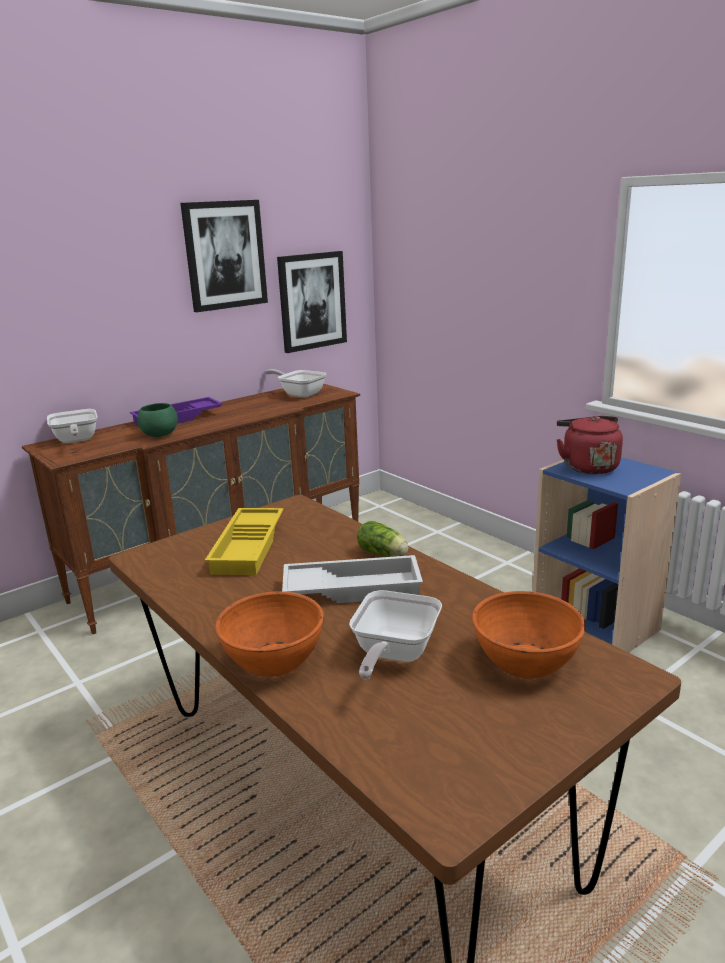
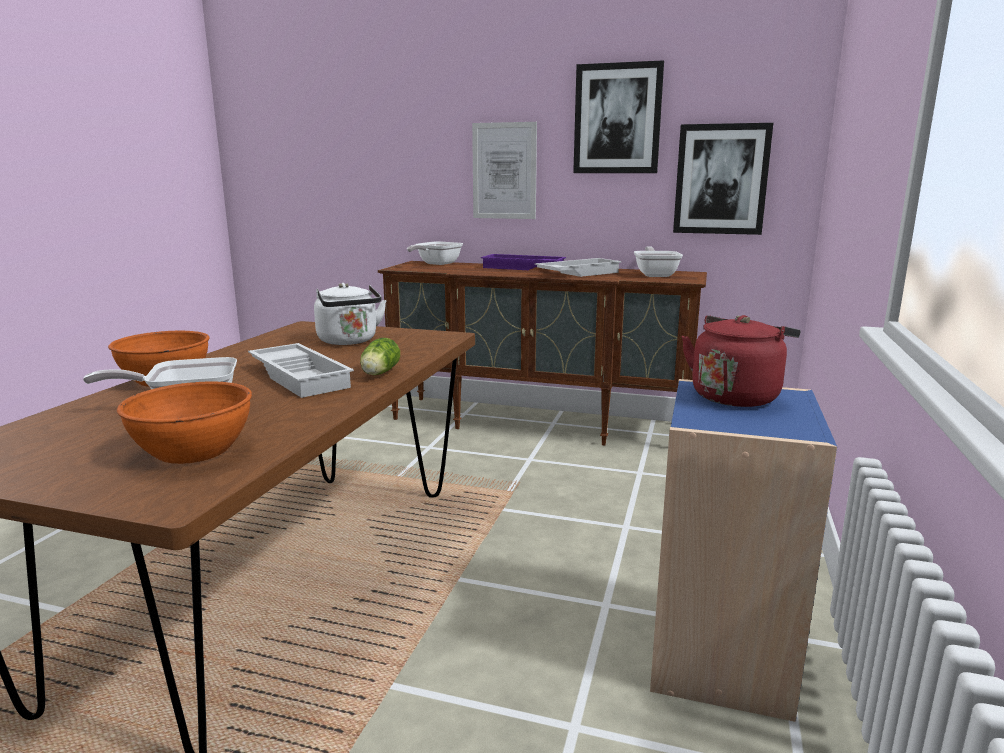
camera: 55 degrees right, 5 degrees down
green bowl [137,403,178,437] -> none
yellow tray [205,508,284,575] -> white kettle [314,283,387,345]
none -> picture [472,122,537,219]
none -> white tray [535,258,622,277]

